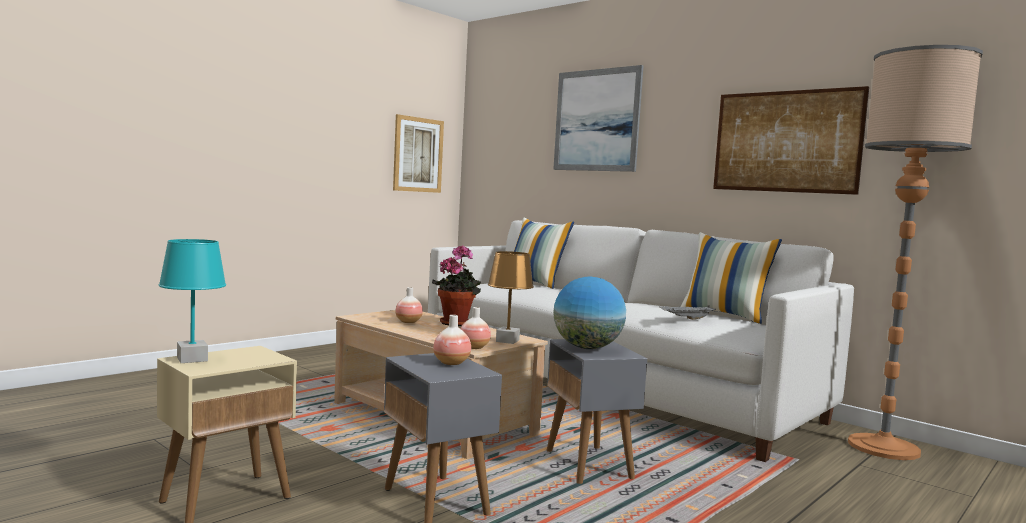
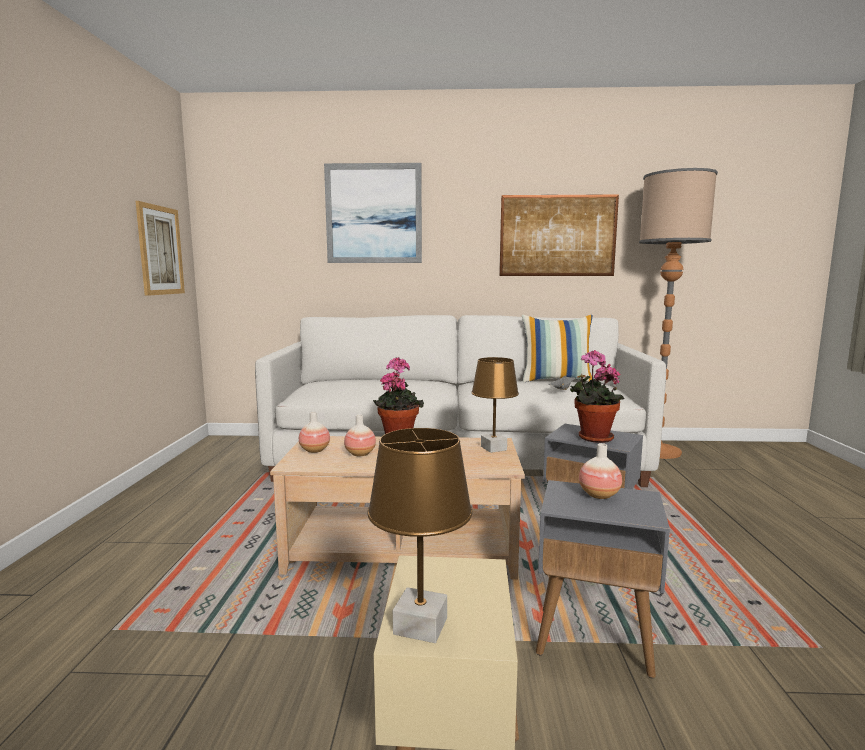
camera: 40 degrees left, 5 degrees up
turquoise table lamp [159,239,226,363] -> brown table lamp [367,428,472,643]
vase [461,307,491,349] -> vase moved to [299,412,330,453]
pillow [514,218,574,289] -> none
globe [553,277,626,349] -> potted plant [570,350,624,443]

